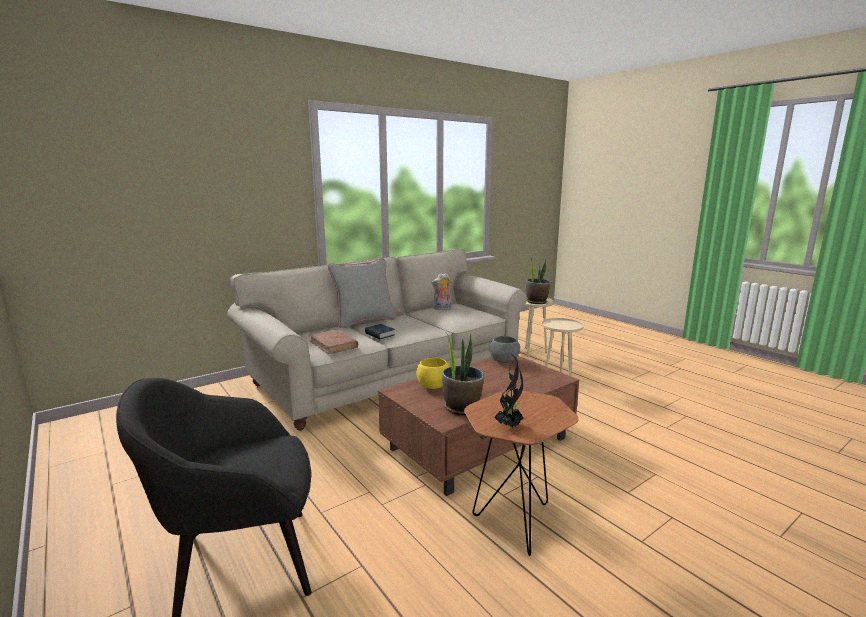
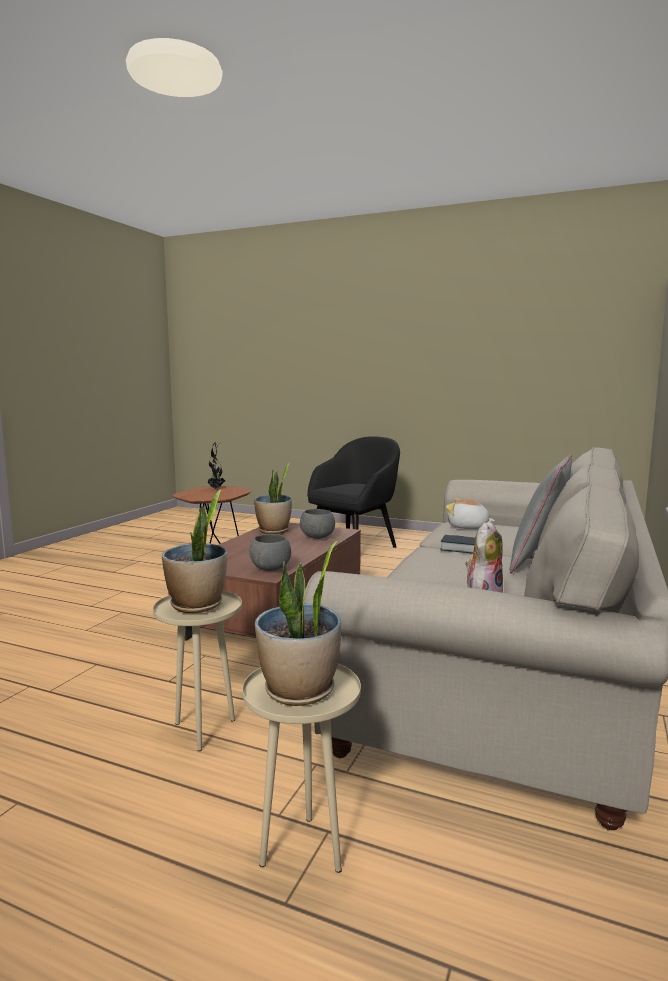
camera: 150 degrees right, 5 degrees down
brown book [310,329,358,354] -> plush toy [446,499,495,529]
yellow bowl [417,358,449,389] -> grey bowl [300,509,335,539]
none -> potted plant [162,490,227,613]

